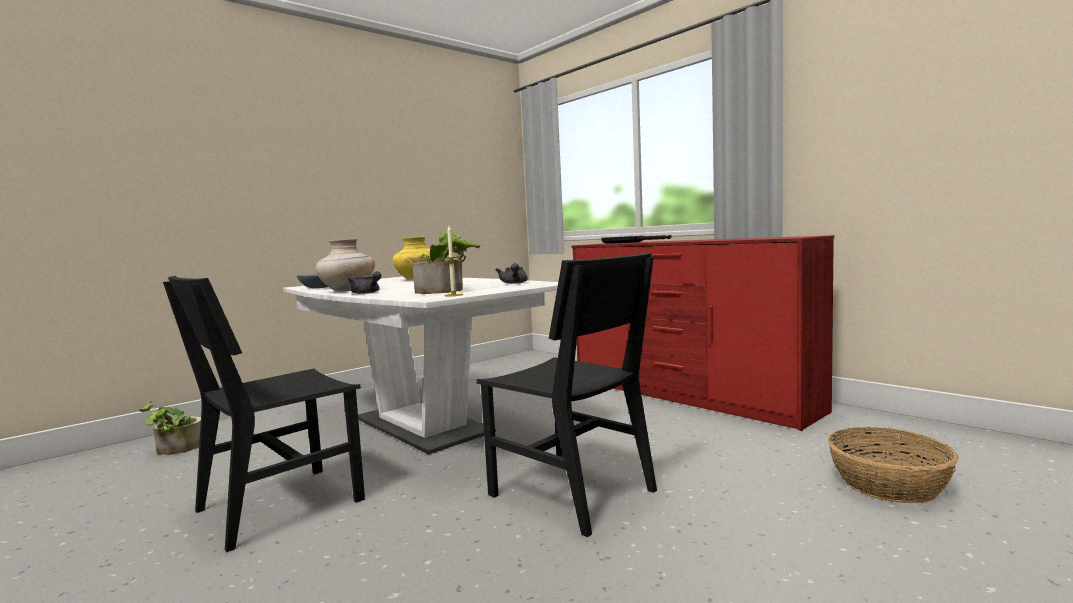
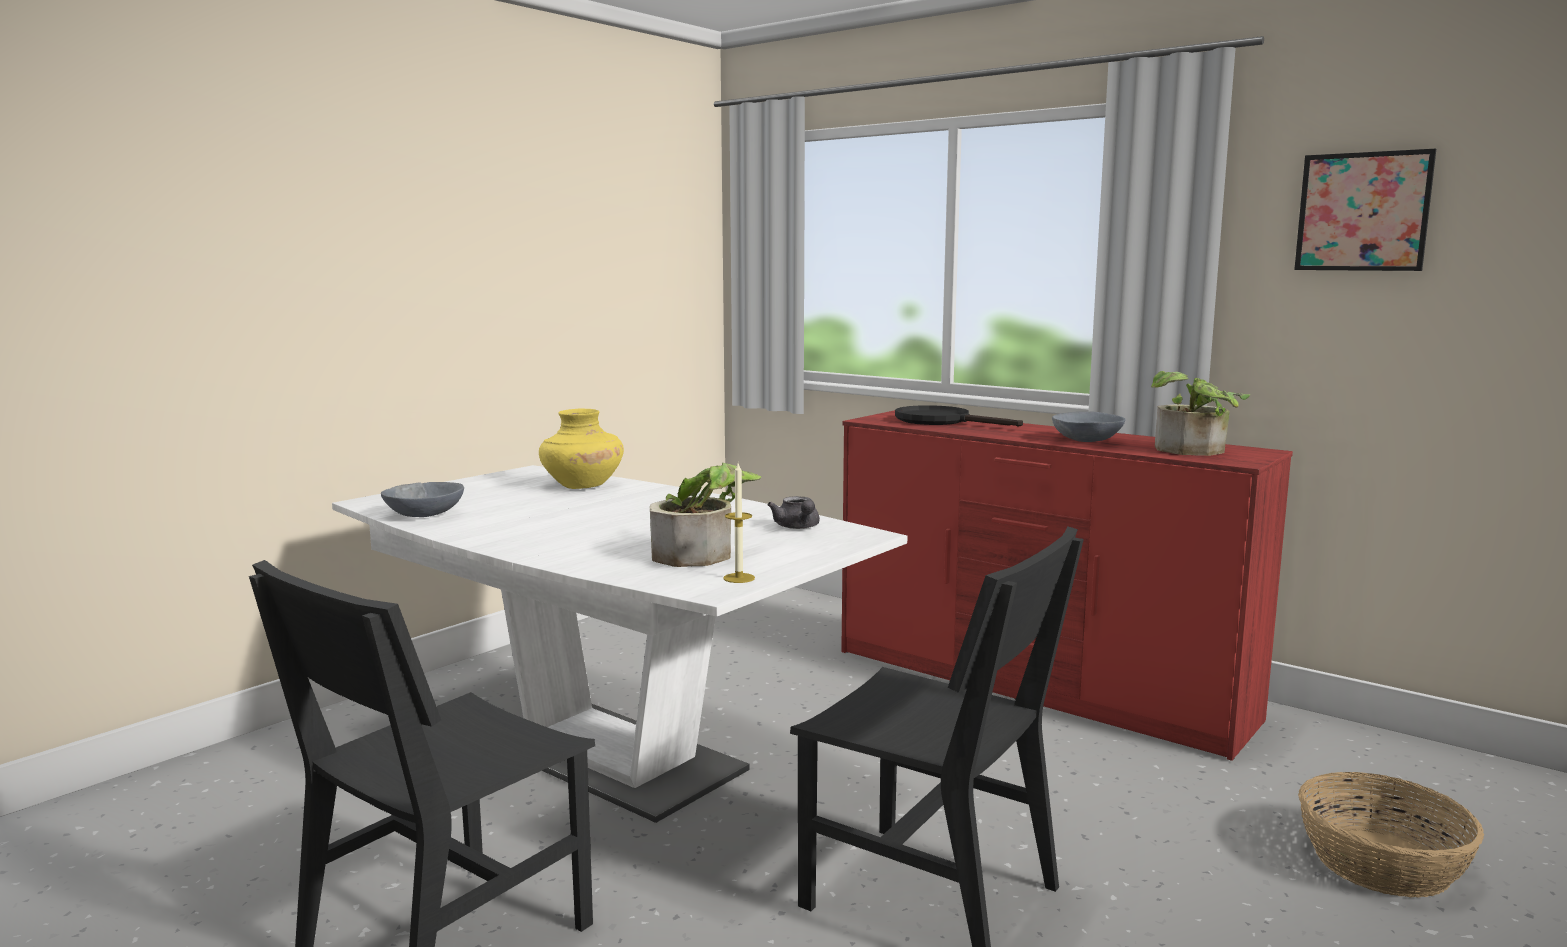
camera: 10 degrees left, 5 degrees up
potted plant [139,401,201,455] -> potted plant moved to [1151,371,1250,456]
beige vase [315,239,375,292] -> none
grey teapot [348,271,381,294] -> none
none -> grey bowl [1052,411,1125,442]
none -> picture [1294,149,1436,271]

